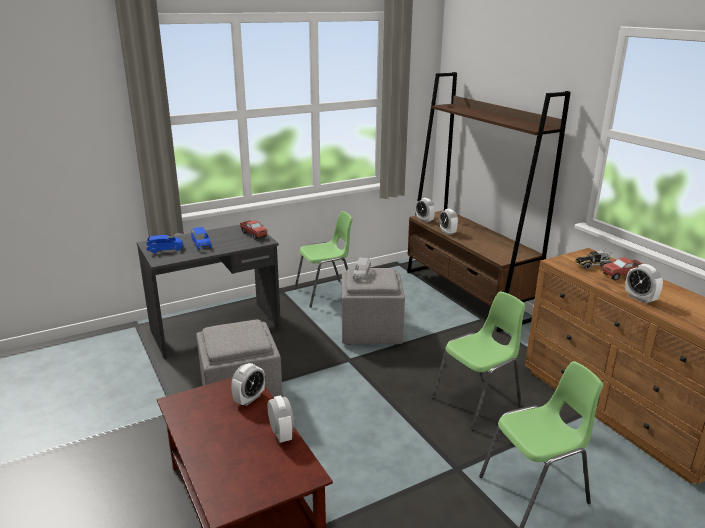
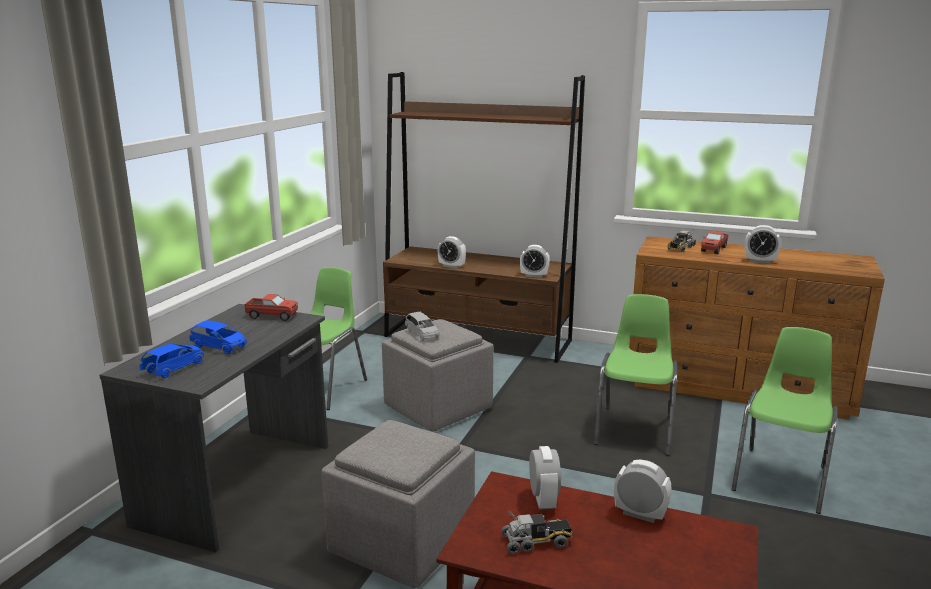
camera: 40 degrees left, 5 degrees down
alarm clock [416,198,435,223] -> alarm clock moved to [520,245,550,278]
none -> toy truck [501,511,573,554]

